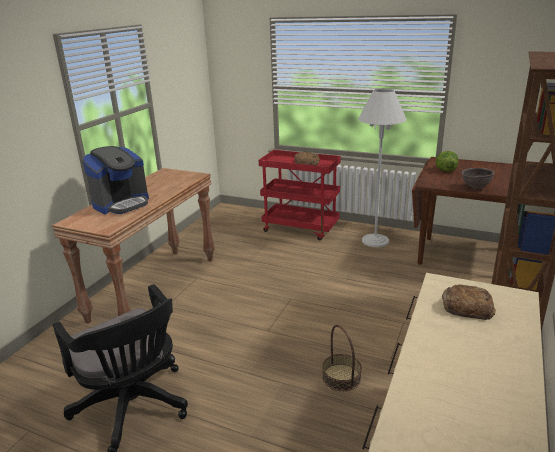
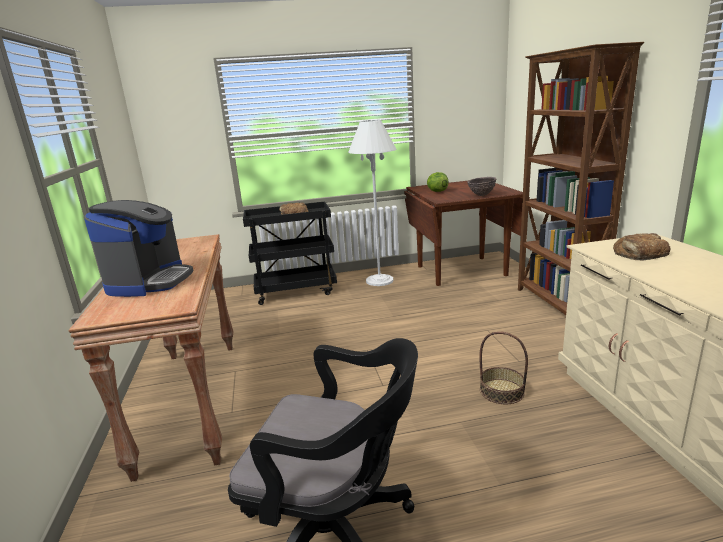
camera: 35 degrees left, 5 degrees down
red cart [259,150,341,240] -> black cart [243,201,337,305]

